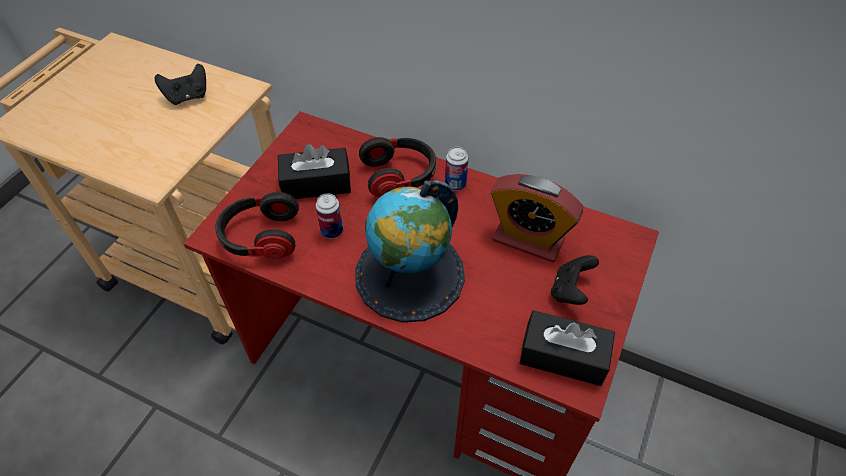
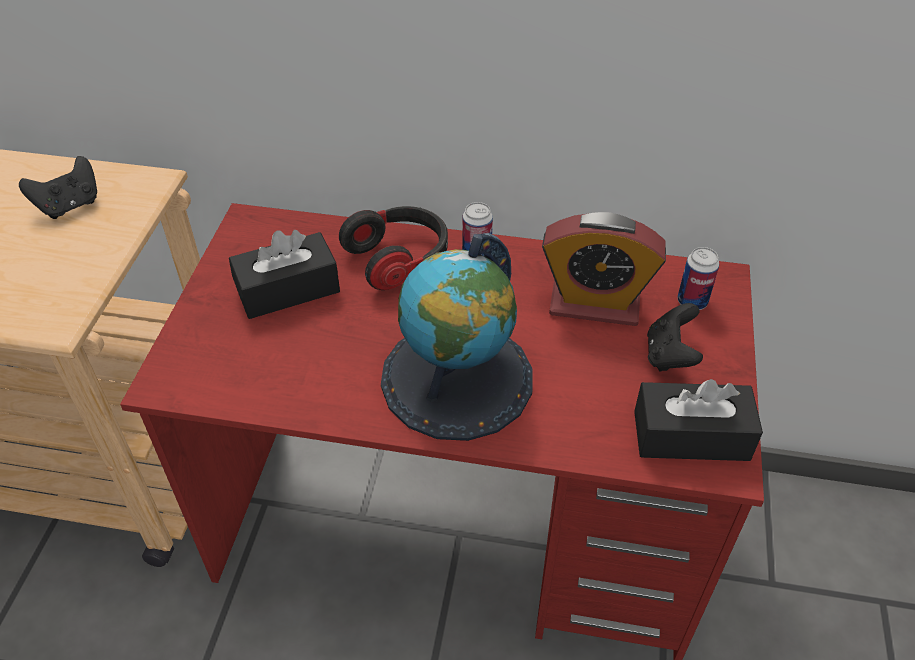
camera: 15 degrees left, 5 degrees down
headphones [215,192,299,259] -> none
can [316,193,343,239] -> can moved to [677,247,719,310]

